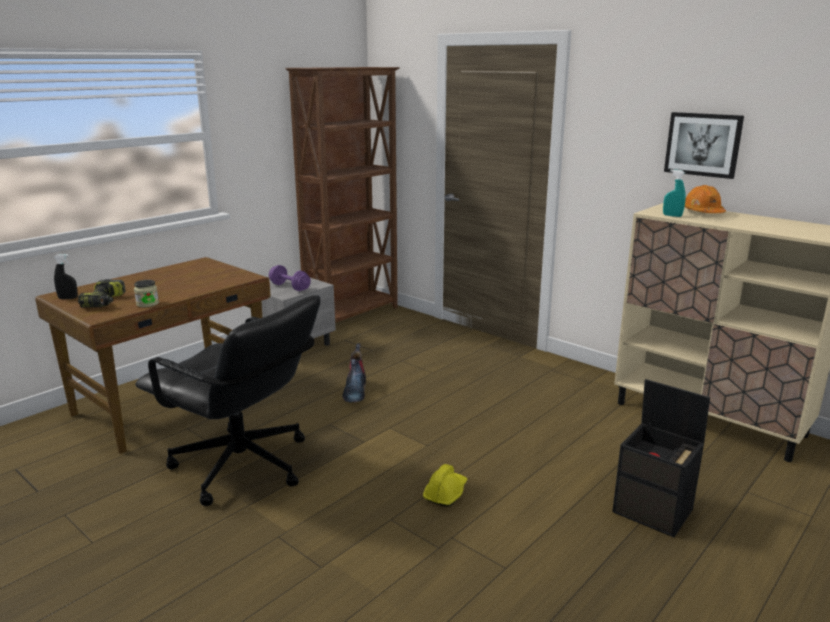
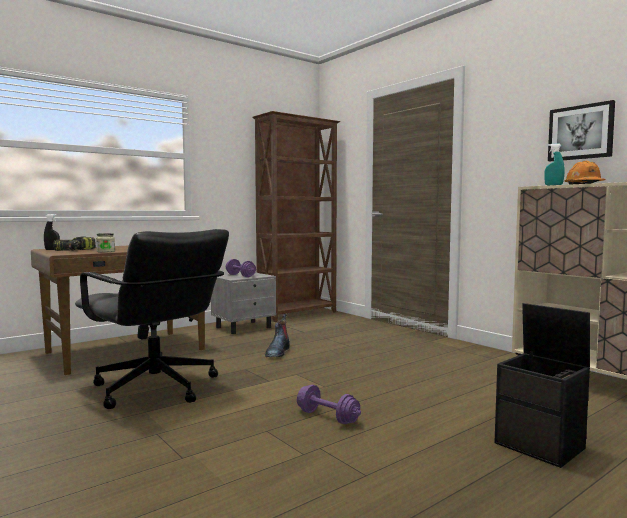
camera: 10 degrees right, 15 degrees down
yellow hard hat [423,464,467,507] -> purple dumbbell [297,385,361,424]

